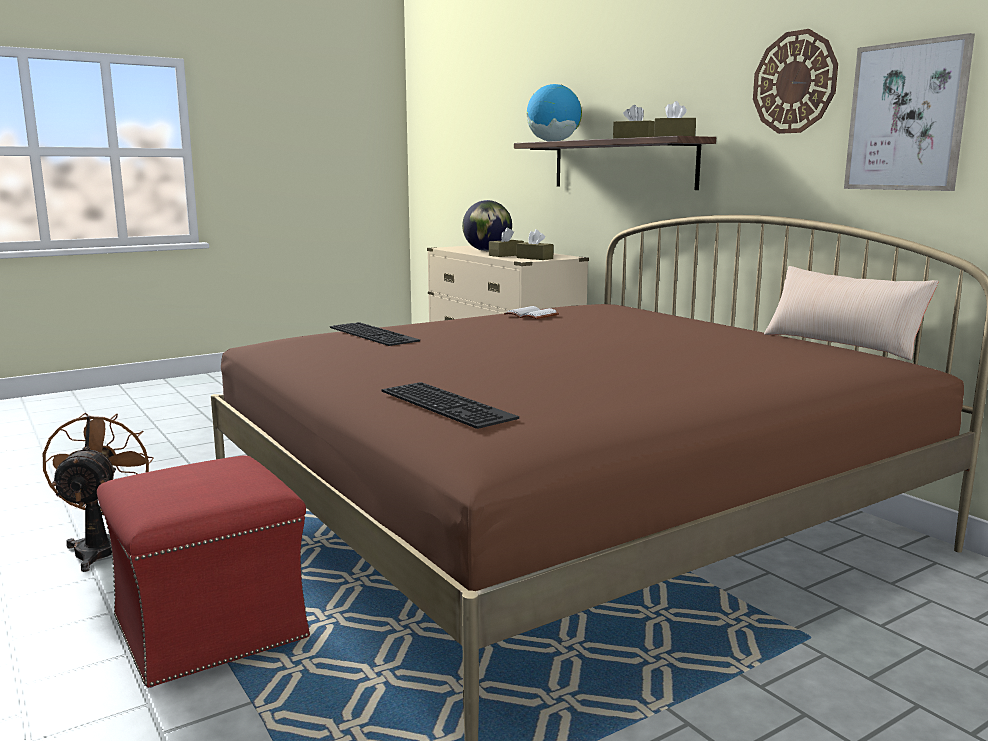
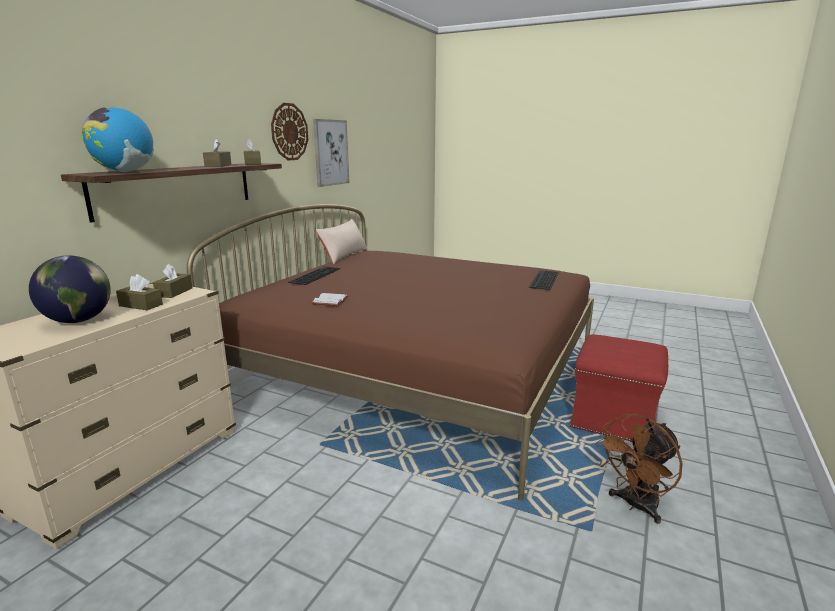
camera: 120 degrees left, 5 degrees up
keyboard [330,322,420,346] -> keyboard moved to [288,267,340,285]

